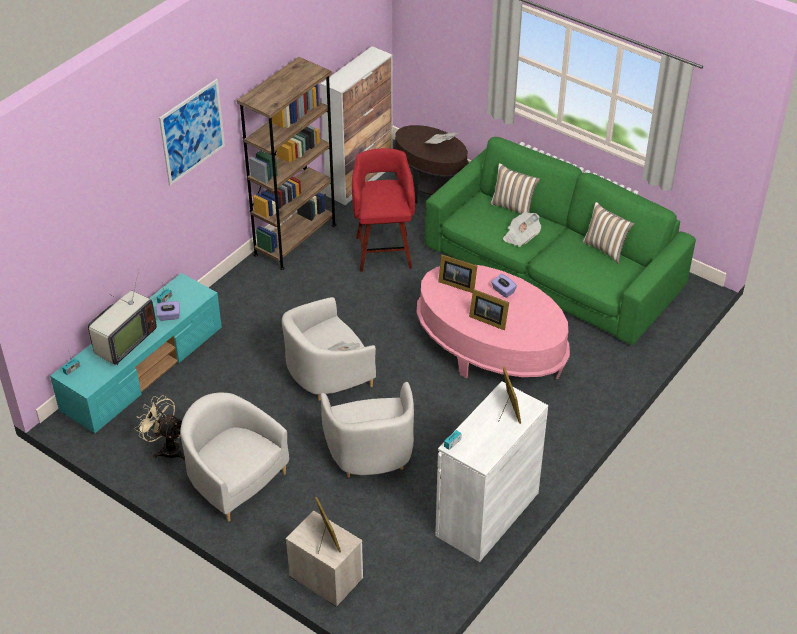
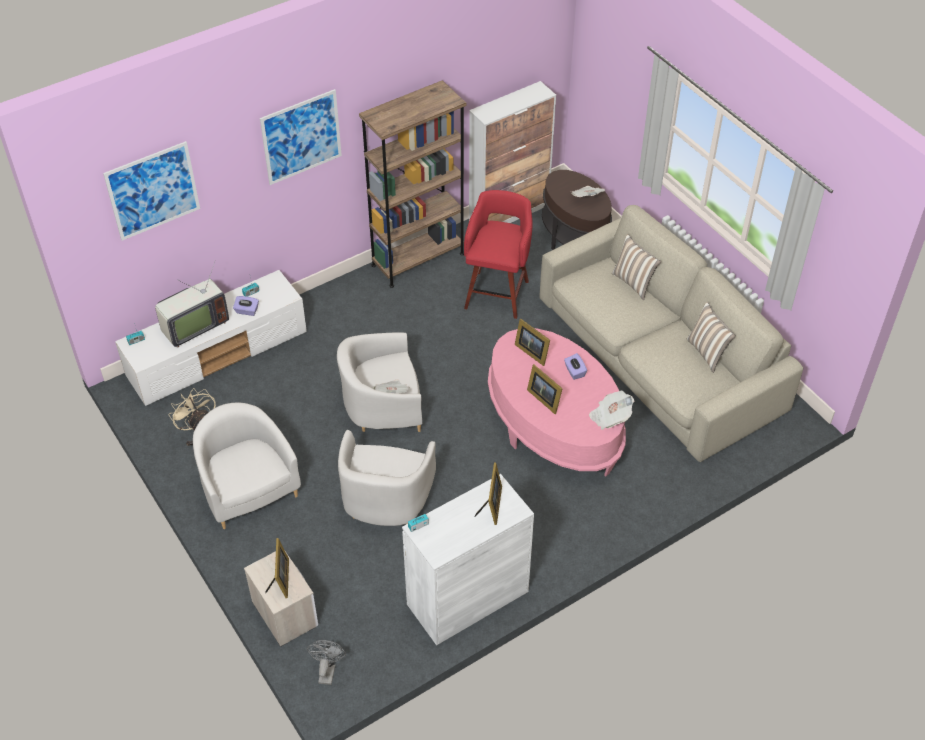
camera: 20 degrees right, 5 degrees up
turquoise tv stand [50,273,222,433] -> white tv stand [115,270,307,406]
green sofa [425,137,696,345] -> beige sofa [539,205,803,462]
newspaper [503,212,541,247] -> newspaper moved to [589,391,634,430]
none -> picture [103,141,200,241]
none -> grey fan [307,640,346,685]

